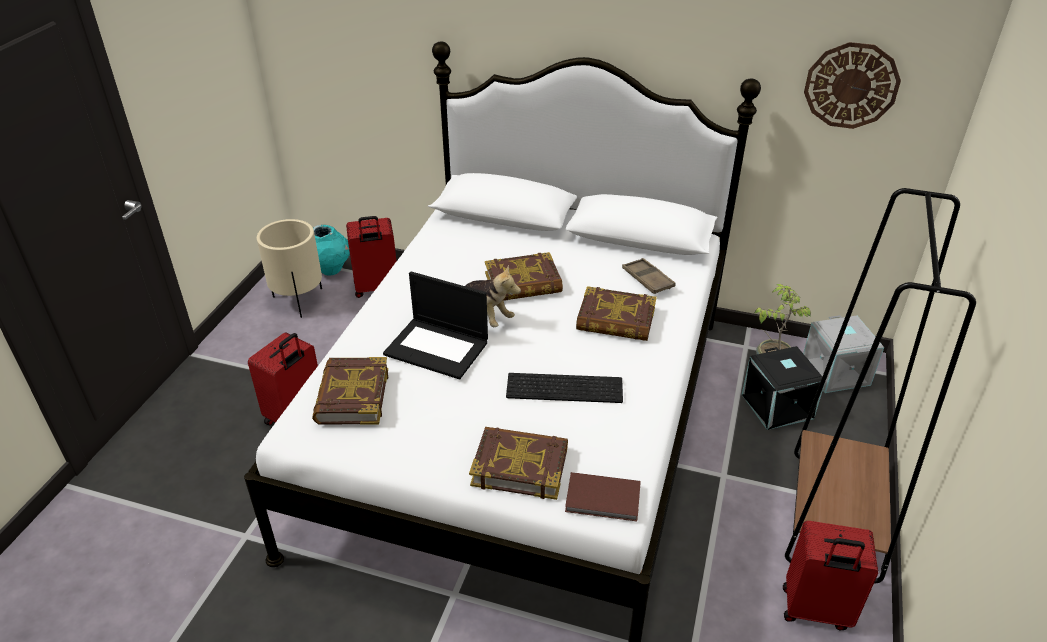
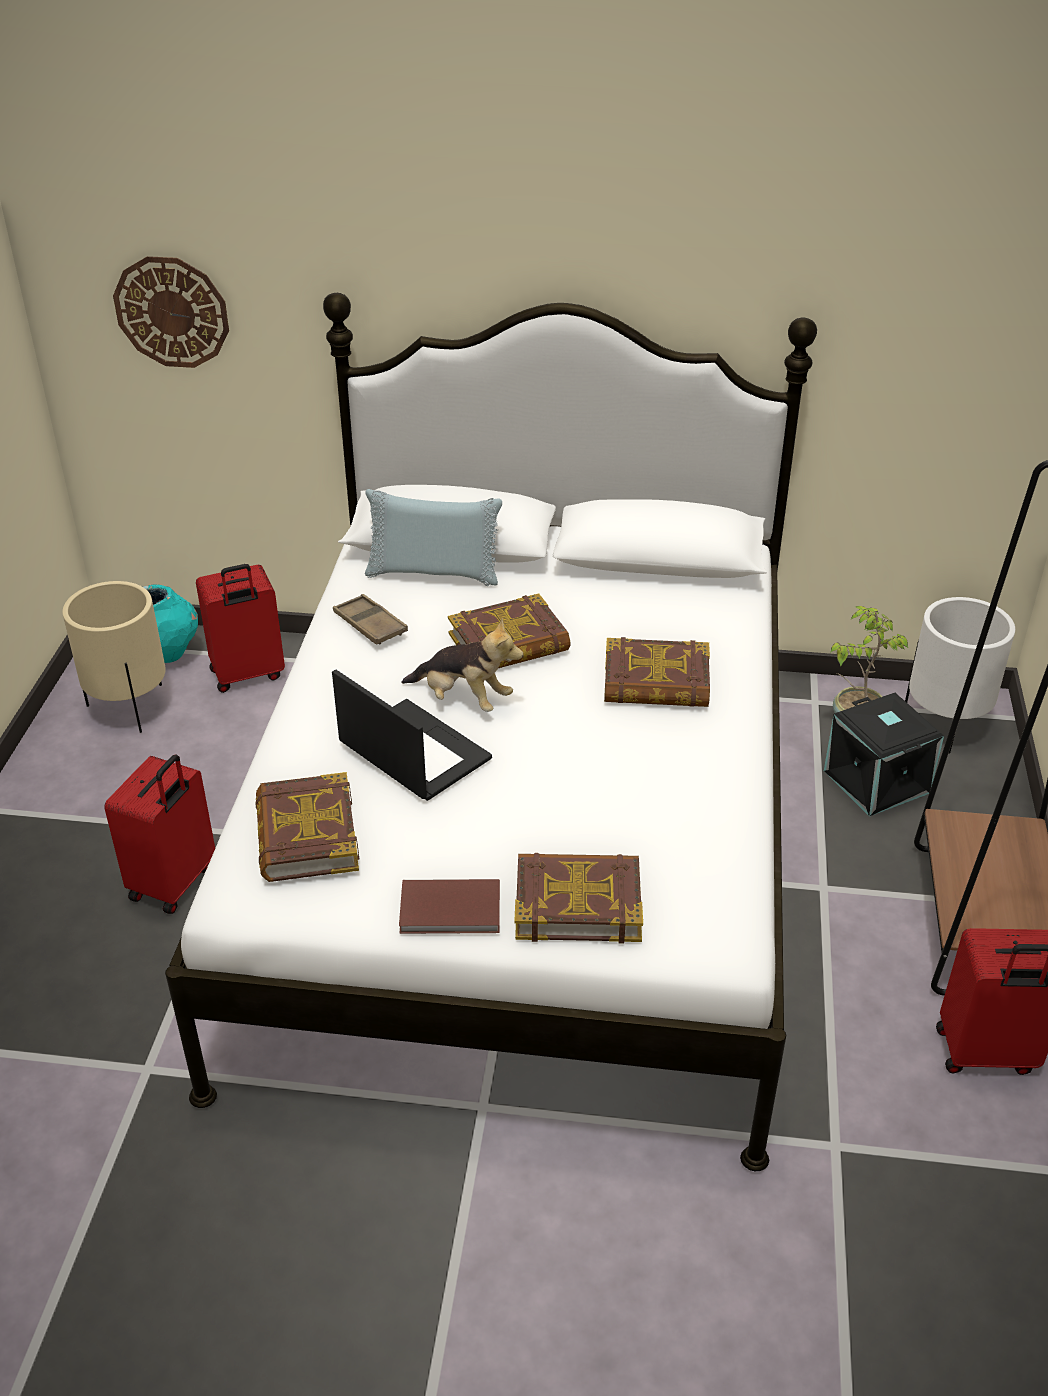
camera: 10 degrees left, 0 degrees up
laptop [383,271,488,379] -> laptop turned 150 degrees counterclockwise [332,669,492,801]
keyboard [506,373,623,403] -> none
brown book [565,472,641,521] -> brown book moved to [399,879,500,934]
brown tray [622,258,676,294] -> brown tray moved to [333,594,408,645]
grey storage box [803,315,884,393] -> white planter [905,597,1015,754]
wall clock [804,42,901,129] -> wall clock moved to [113,256,229,368]
none -> blue pillow [365,489,502,586]

